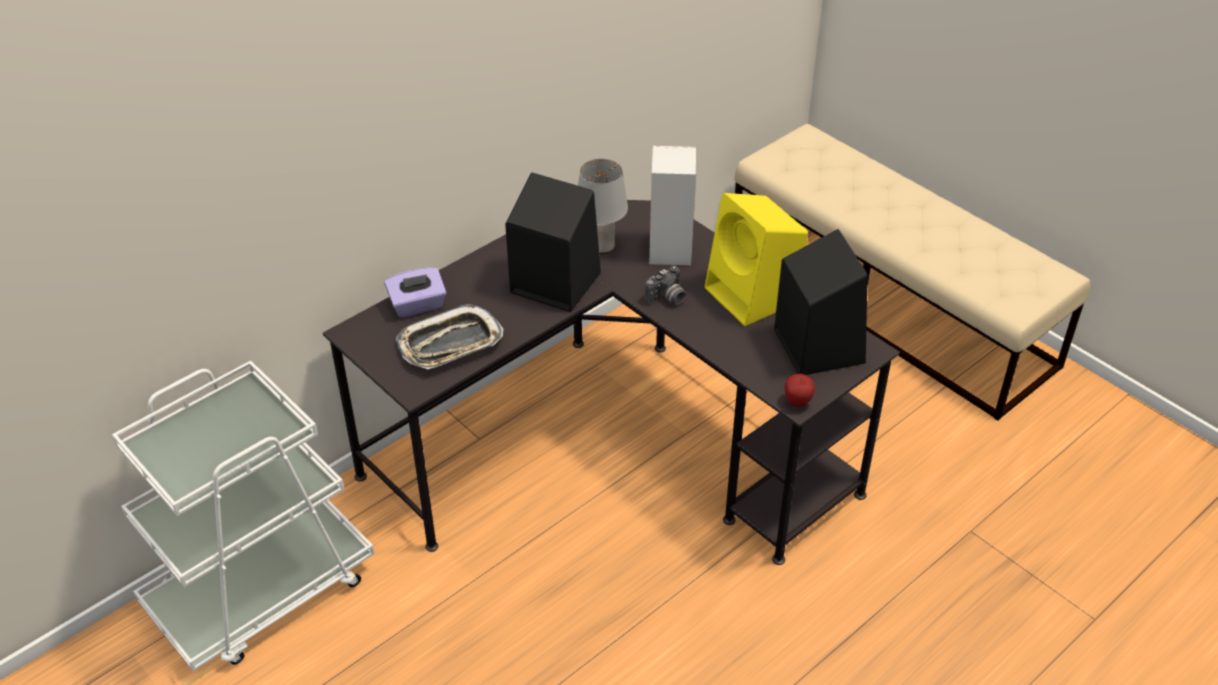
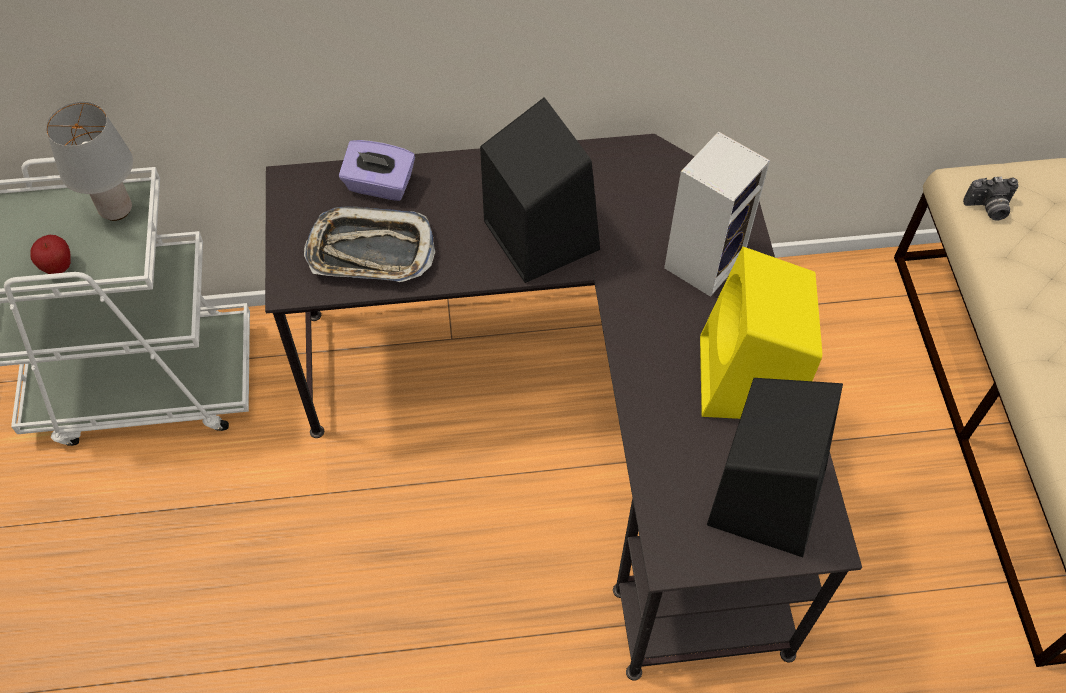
camera: 35 degrees right, 15 degrees up
grey table lamp [578,159,628,254] -> grey table lamp moved to [46,102,133,221]
camera [645,266,686,305] -> camera moved to [963,176,1019,221]
apple [784,374,815,407] -> apple moved to [30,235,71,274]

